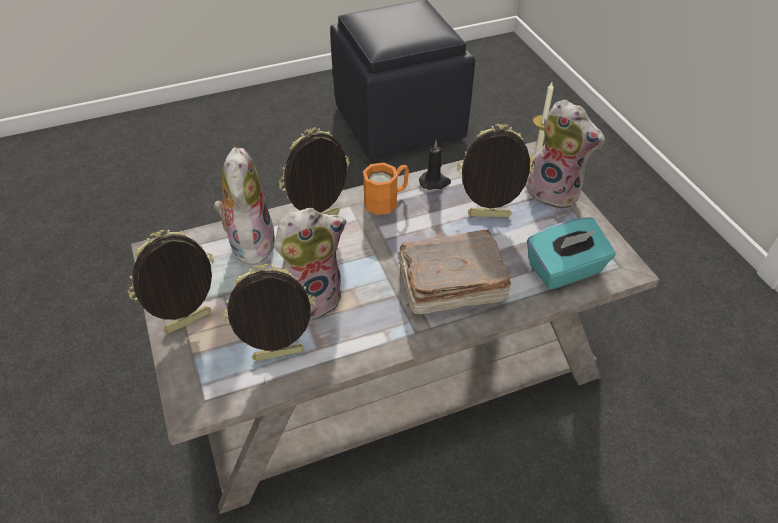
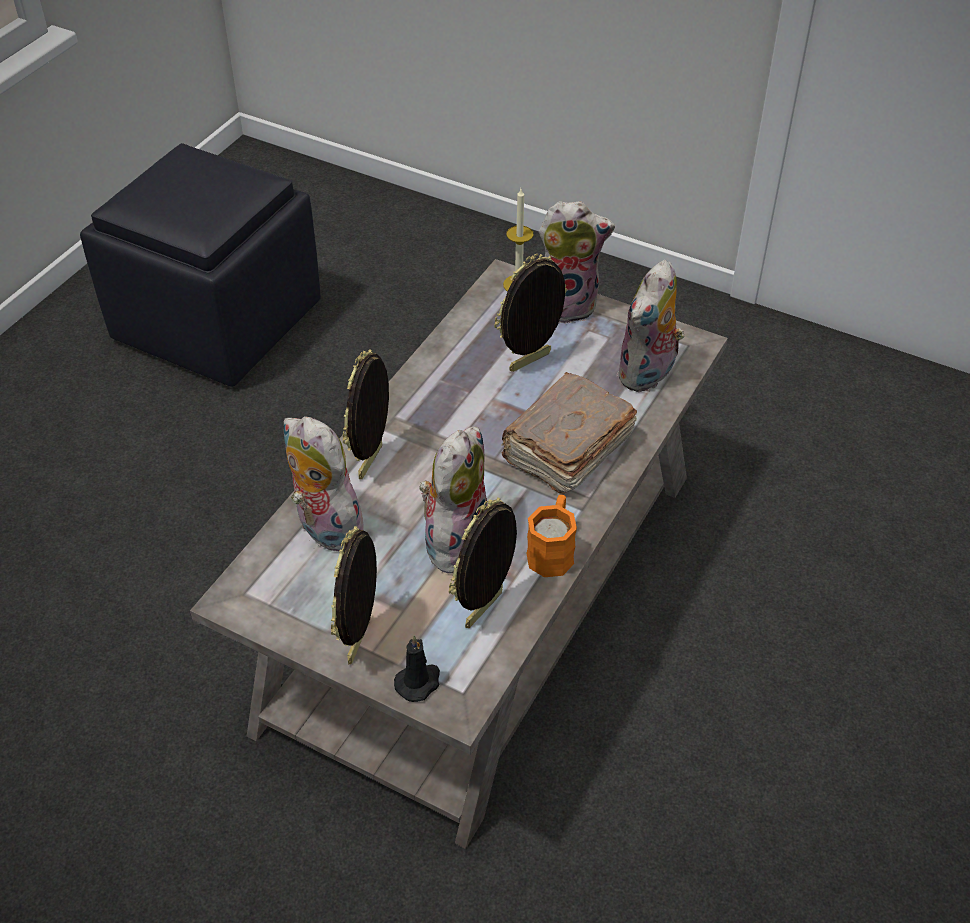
camera: 40 degrees left, 0 degrees up
orange mug [363,162,409,215] -> orange mug moved to [526,495,577,577]
black candle [419,141,451,190] -> black candle moved to [394,635,440,702]
turquoise tissue box [527,218,616,290] -> plush toy [617,260,684,392]

